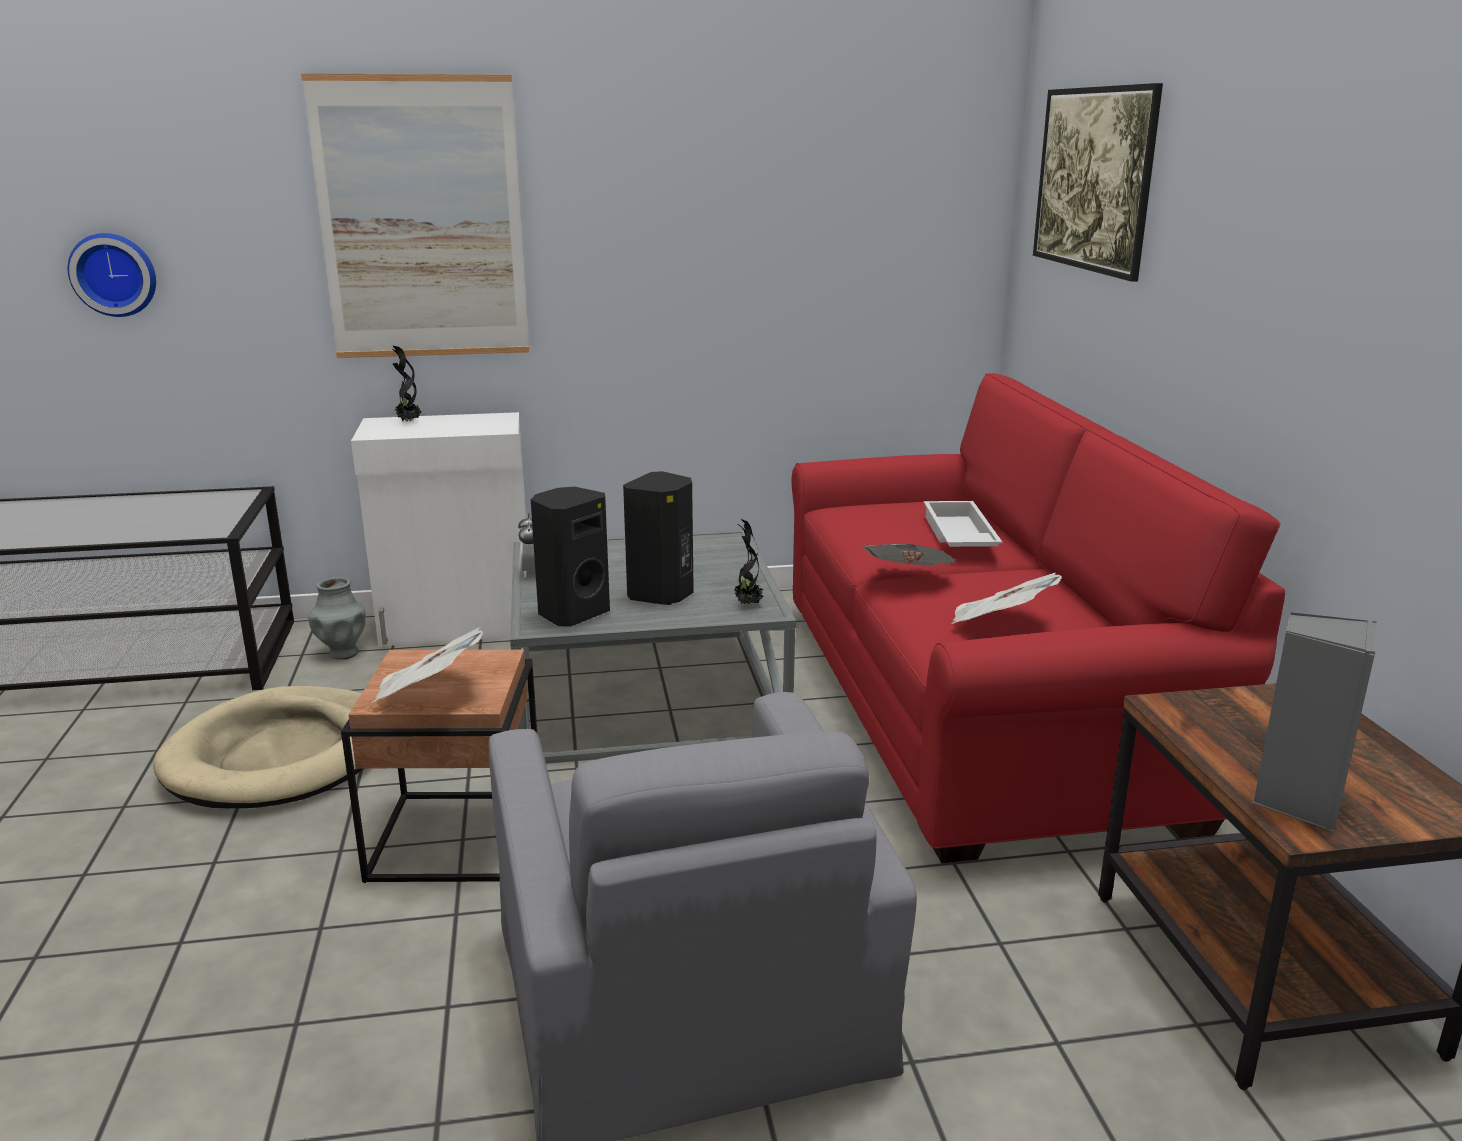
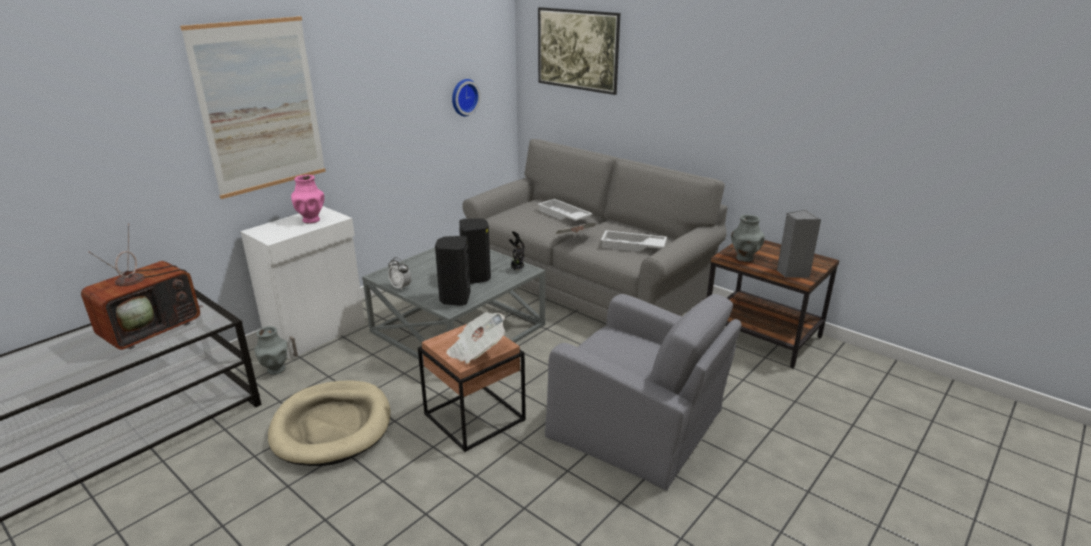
camera: 40 degrees left, 5 degrees up
wall clock [68,233,156,317] -> wall clock moved to [452,79,481,116]
potted plant [392,346,422,422] -> none
red sofa [791,373,1285,863] -> grey sofa [462,139,727,322]
newspaper [951,573,1062,624] -> white tray [601,230,667,252]
none -> television [81,224,204,350]
none -> pink vase [291,175,324,224]
none -> grey vase [731,214,765,262]

